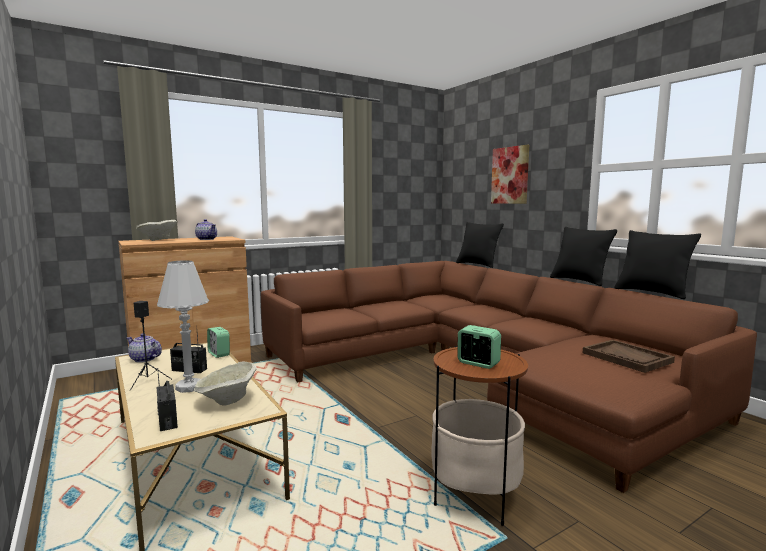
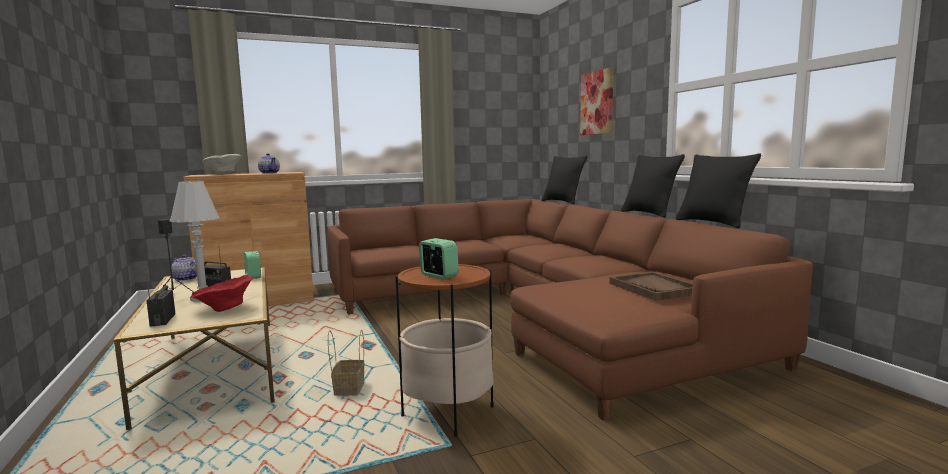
camera: 10 degrees right, 0 degrees up
beige bowl [194,362,257,406] -> red bowl [191,275,253,312]
none -> basket [328,330,364,396]

